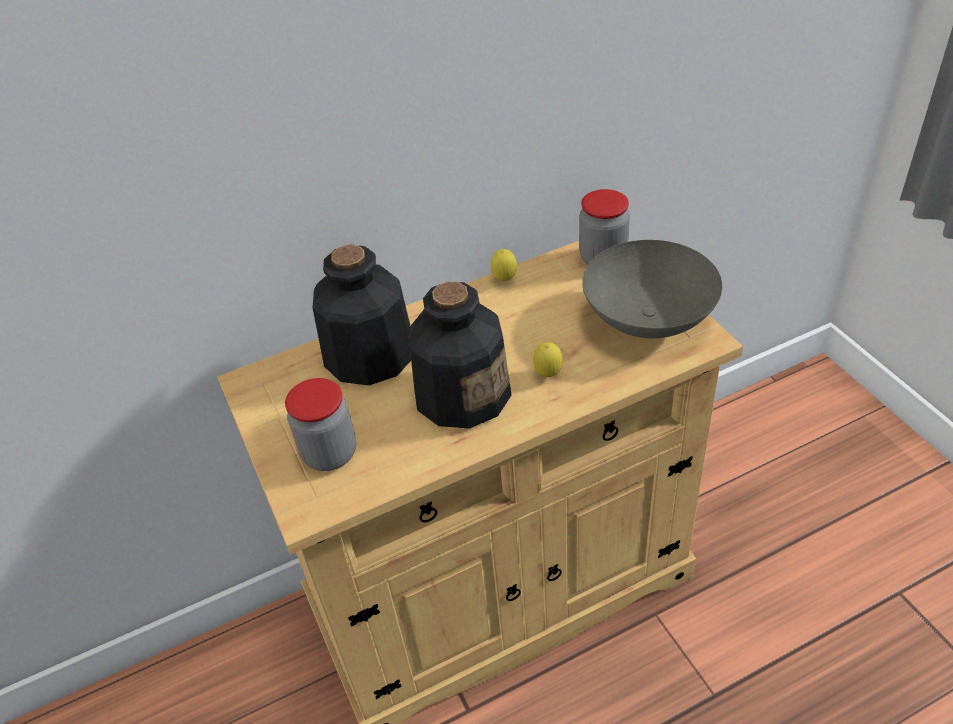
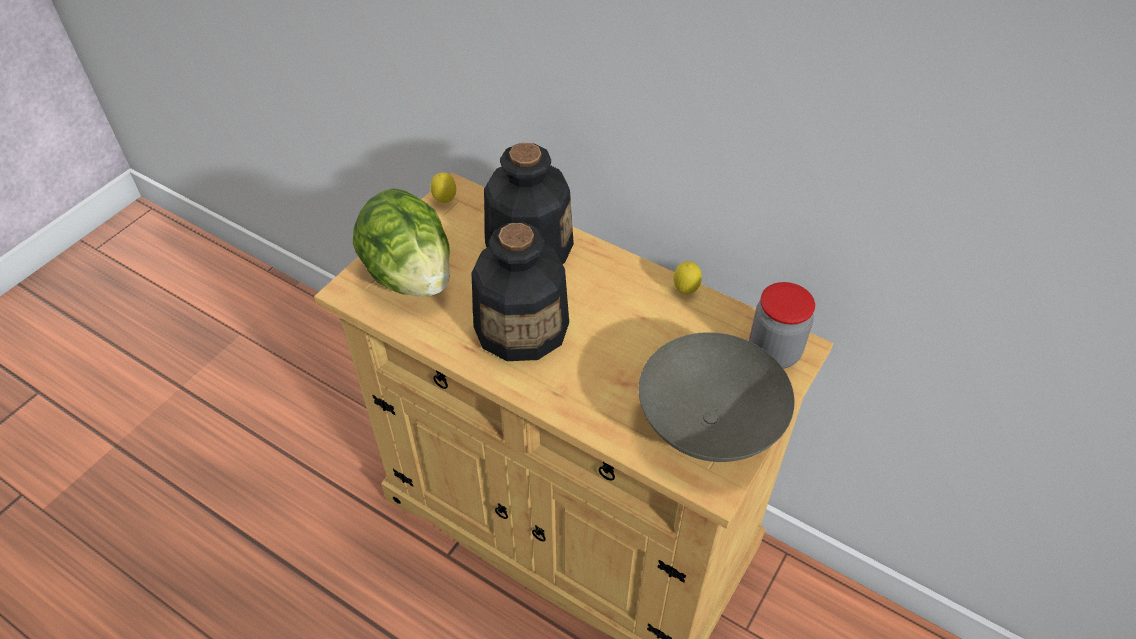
camera: 55 degrees right, 5 degrees up
jar [285,378,356,471] -> lettuce [353,188,450,297]
lemon [533,342,563,377] -> lemon moved to [430,172,456,203]

